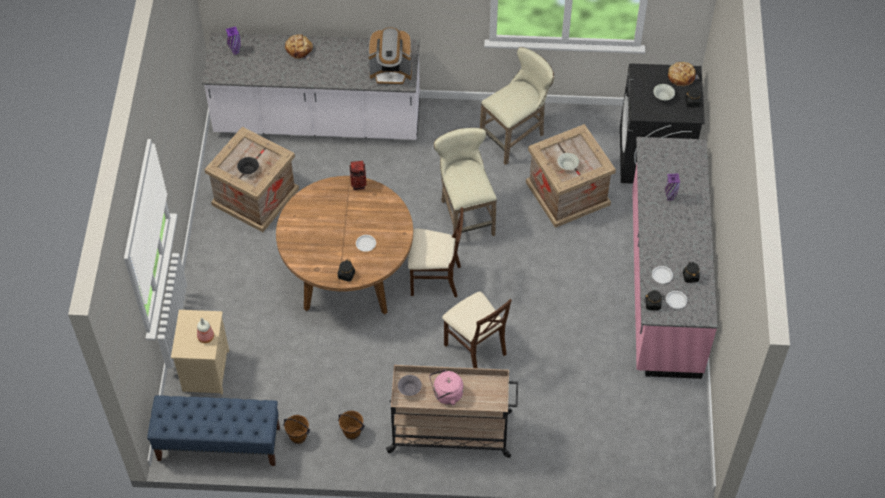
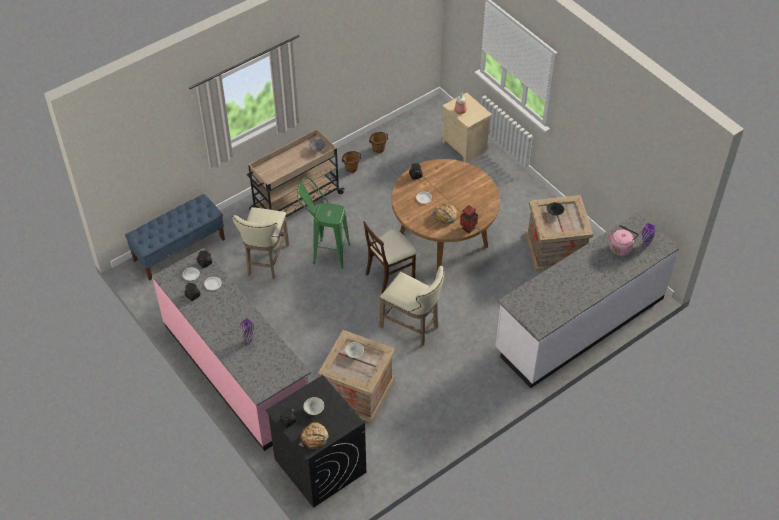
camera: 140 degrees right, 5 degrees down
blue bench [147,395,280,466] -> blue bench moved to [125,194,225,281]
bread [285,34,313,59] -> bread moved to [431,204,457,224]
coffee machine [368,27,412,85] -> none
pink kettle [429,369,463,405] -> pink kettle moved to [607,225,638,256]
beige chair [442,291,512,368] -> green stool [297,177,350,269]
beige stool [480,47,554,165] -> beige stool moved to [233,207,289,279]

